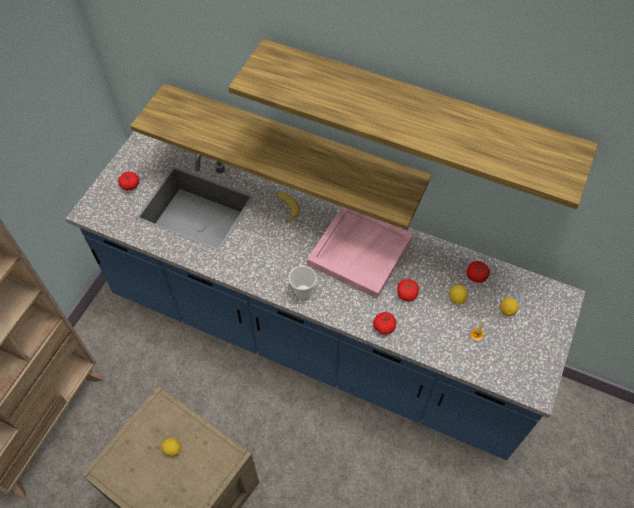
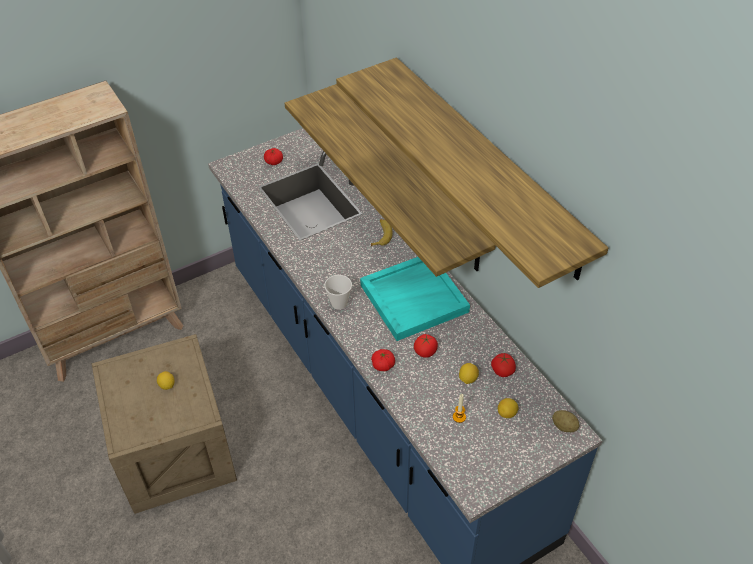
camera: 35 degrees right, 10 degrees down
pink tray [307,207,413,298] -> turquoise tray [360,257,470,341]
none -> potato [552,410,579,432]

